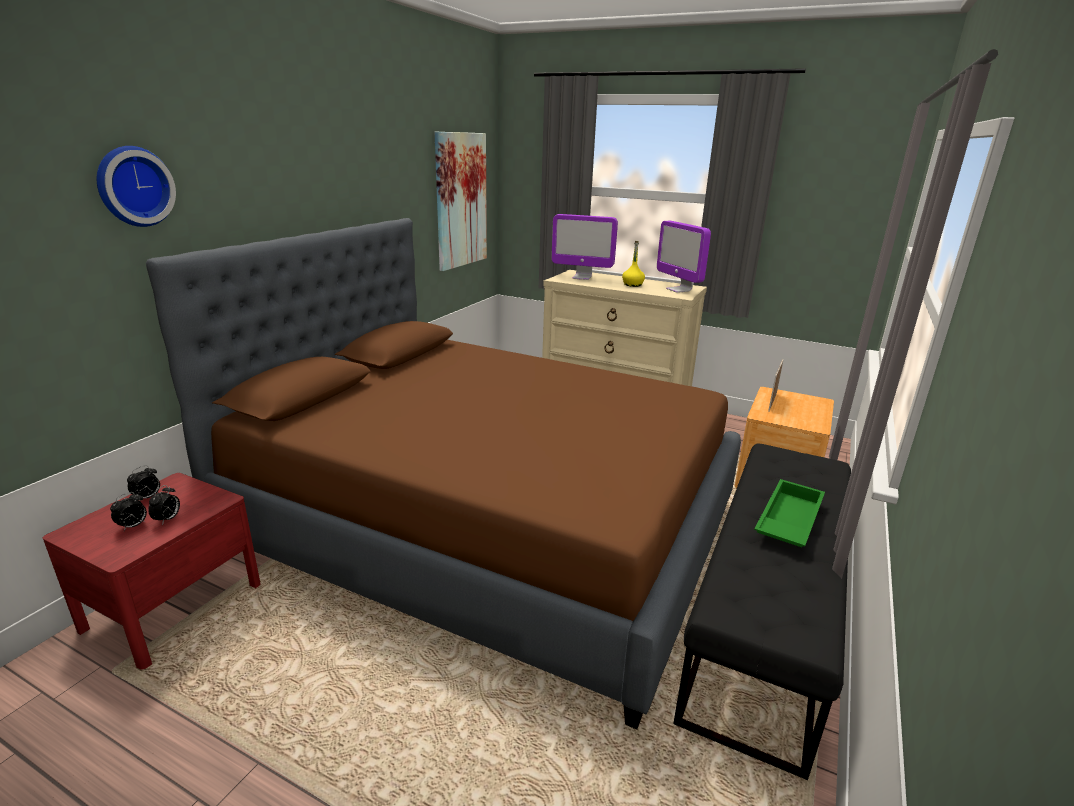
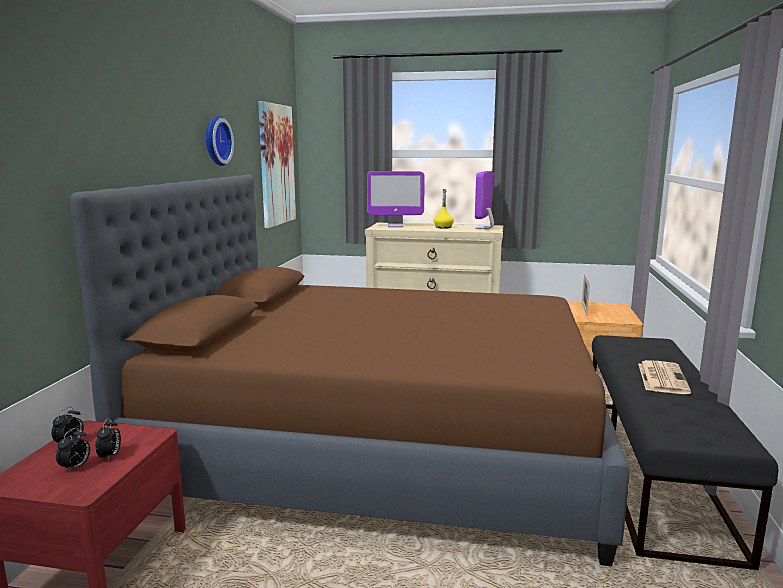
camera: 15 degrees left, 10 degrees down
wall clock [97,146,176,227] -> wall clock moved to [206,116,234,166]
monitor [657,221,711,293] -> monitor turned 60 degrees clockwise [475,171,494,229]
green tray [754,479,825,547] -> newspaper [638,360,691,394]

